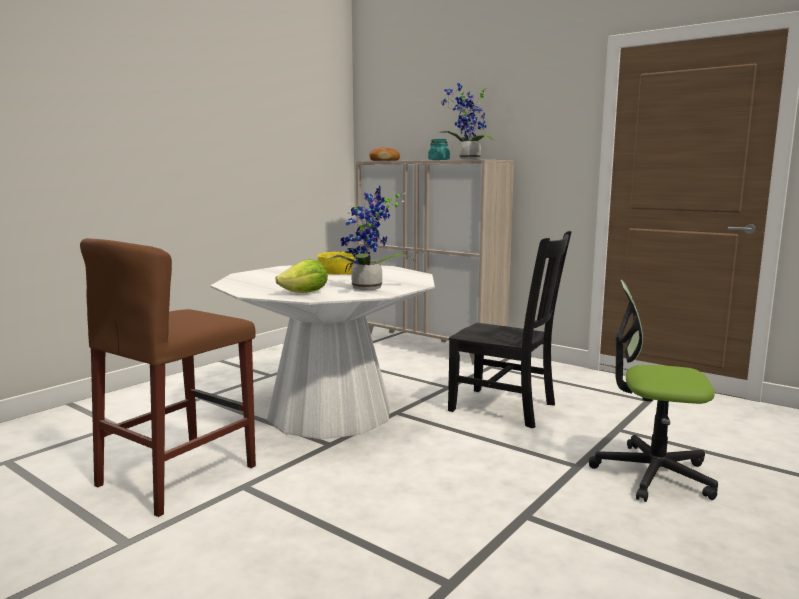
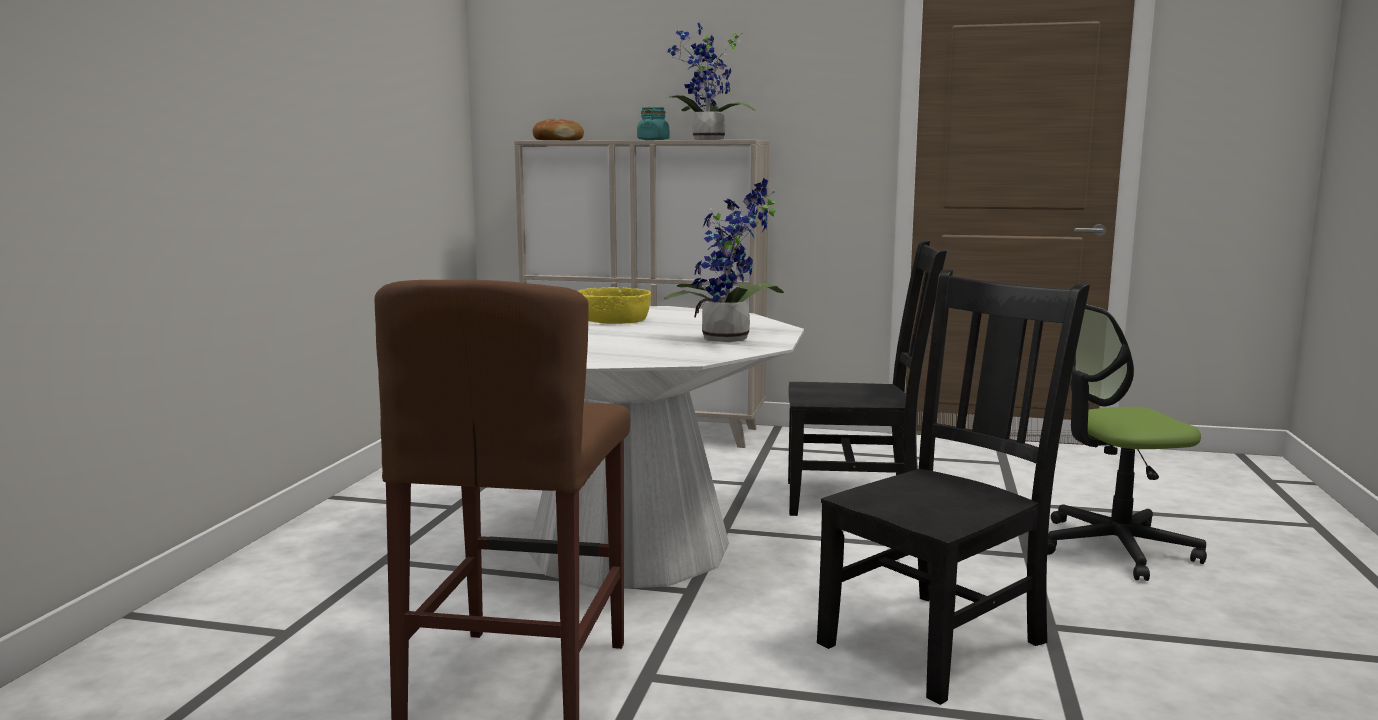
camera: 25 degrees left, 0 degrees up
lettuce [275,259,328,293] -> none
none -> black chair [817,269,1090,705]

